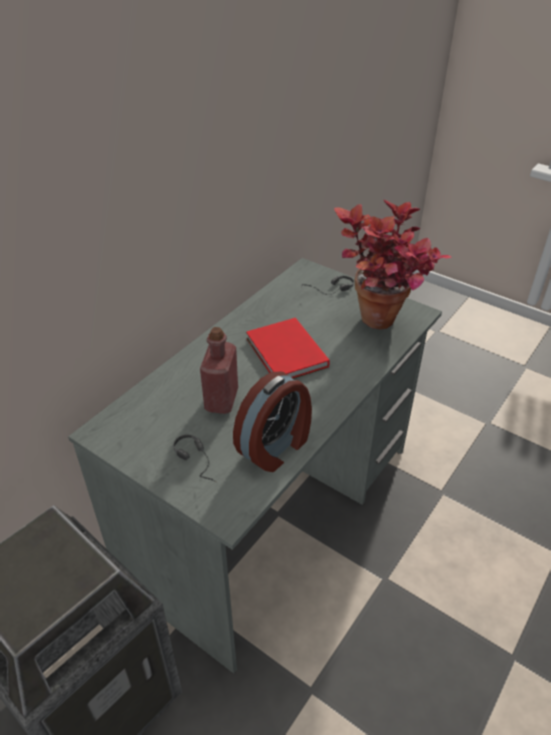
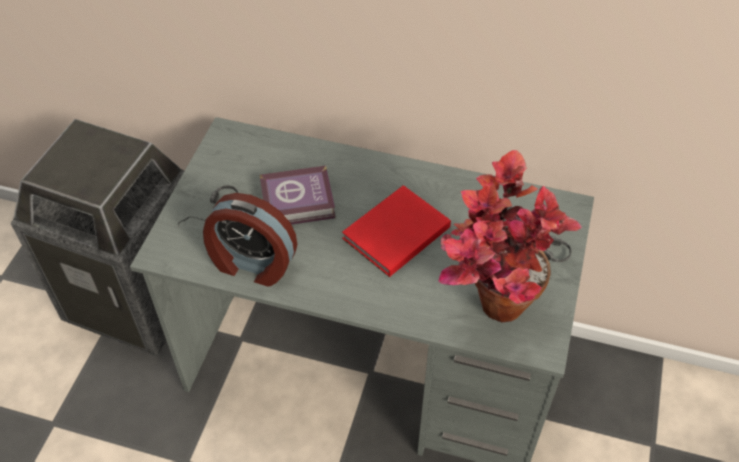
camera: 70 degrees right, 10 degrees up
red bottle [200,327,238,414] -> book [260,166,336,225]

